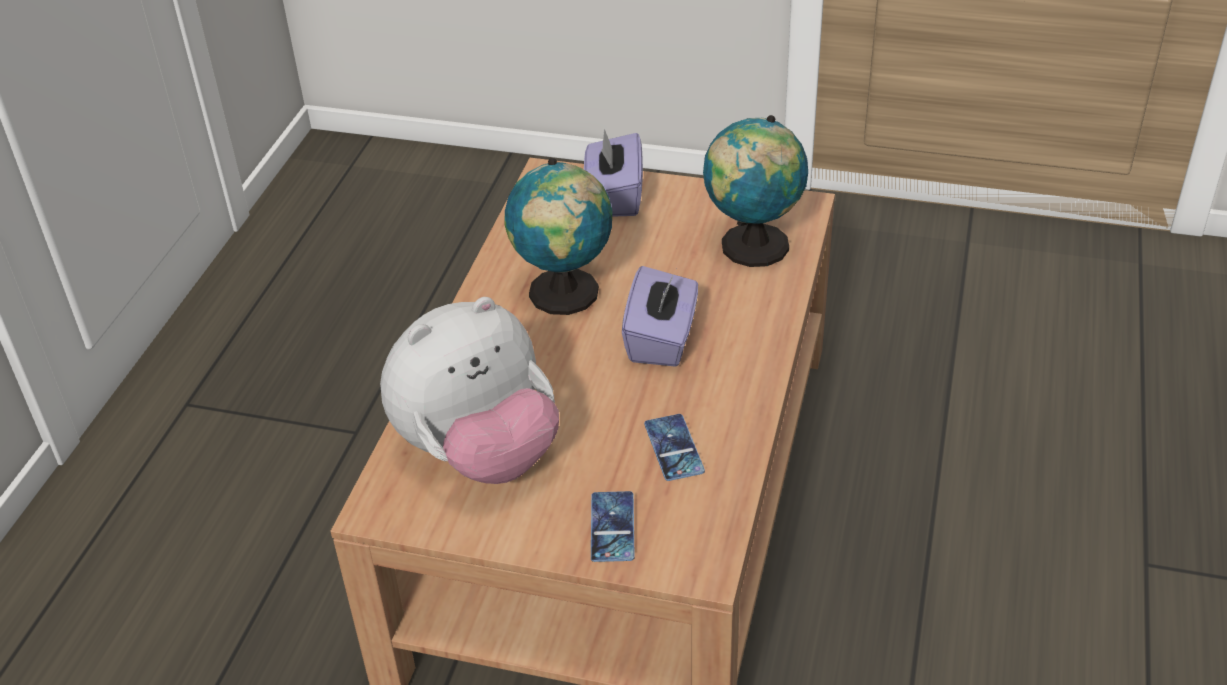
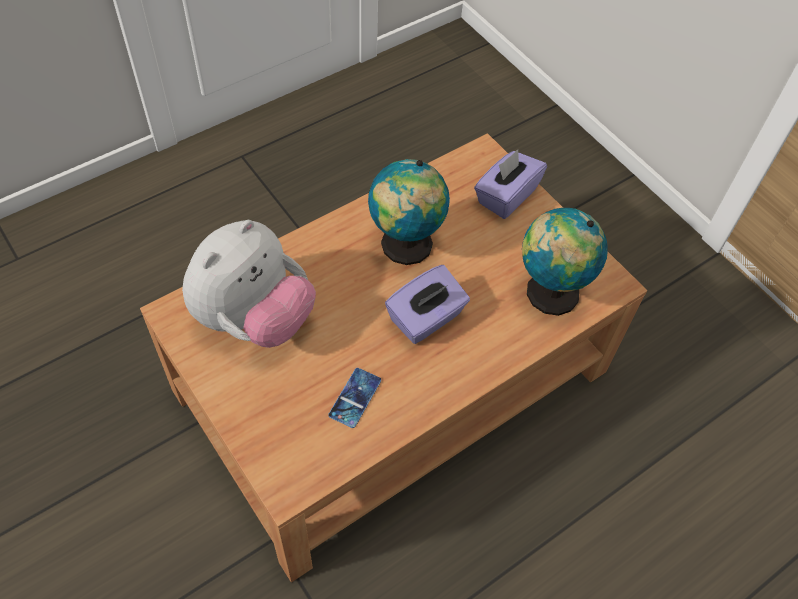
camera: 35 degrees right, 15 degrees up
plush toy [380,297,559,484] -> plush toy turned 60 degrees counterclockwise [182,220,316,348]
phone [591,491,635,562] -> none

